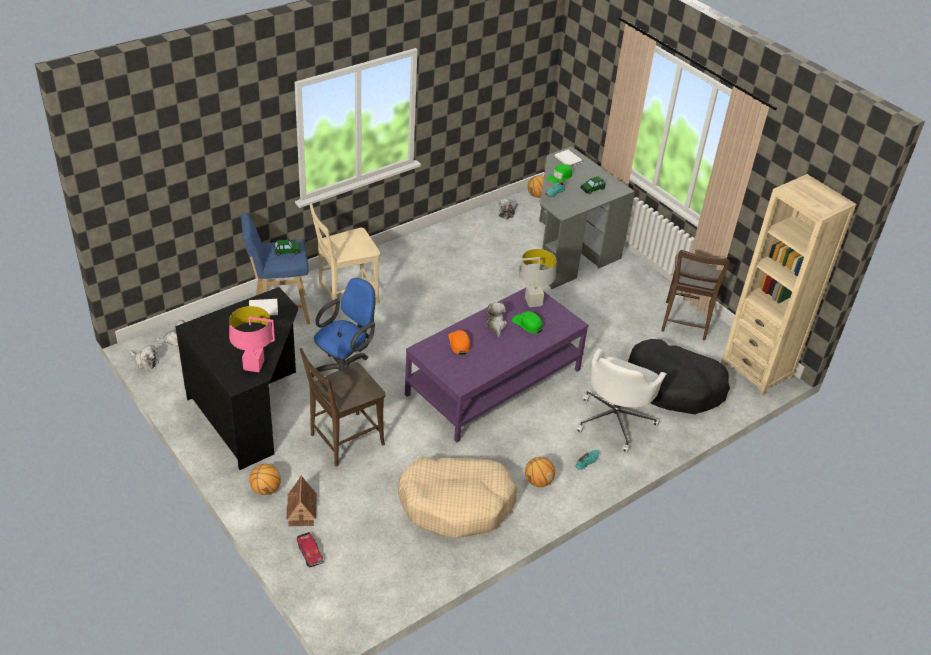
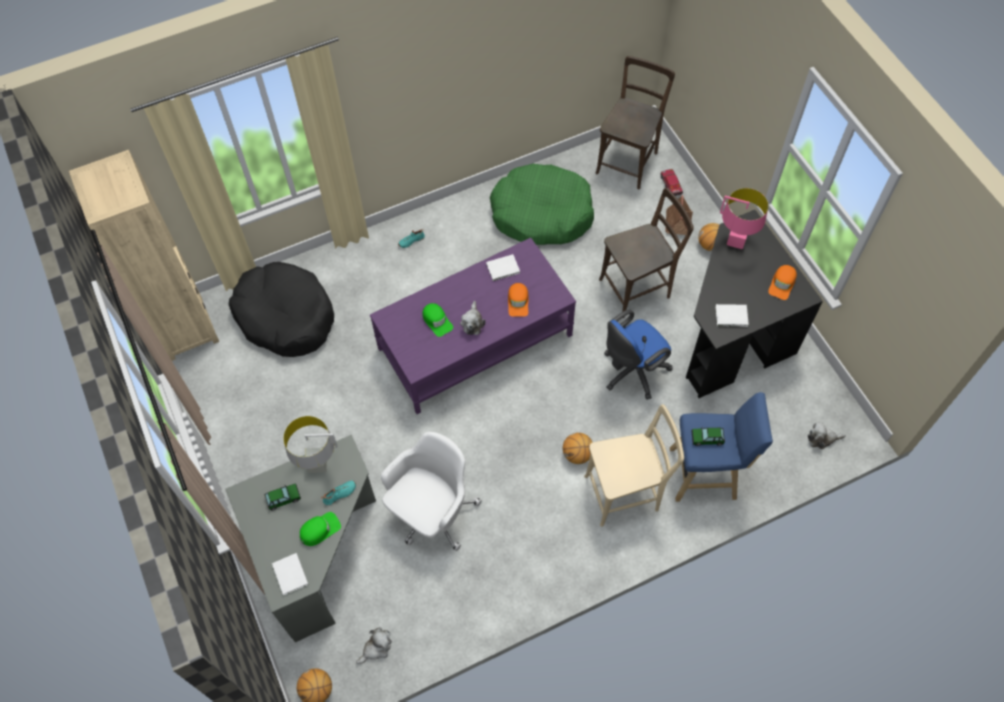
camera: 165 degrees left, 20 degrees up
plush toy [129,345,159,370] -> none
beige dog bed [398,456,517,538] -> green dog bed [490,164,594,245]
grey table lamp [517,249,557,307] -> grey table lamp moved to [283,416,338,473]
basketball [525,457,555,487] -> basketball moved to [563,433,592,464]
white office chair [576,348,667,452] -> white office chair moved to [381,432,482,551]
brown chair [661,250,730,340] -> brown chair moved to [596,56,675,190]
none -> white book [486,254,520,281]
none -> orange cap [768,265,797,300]

